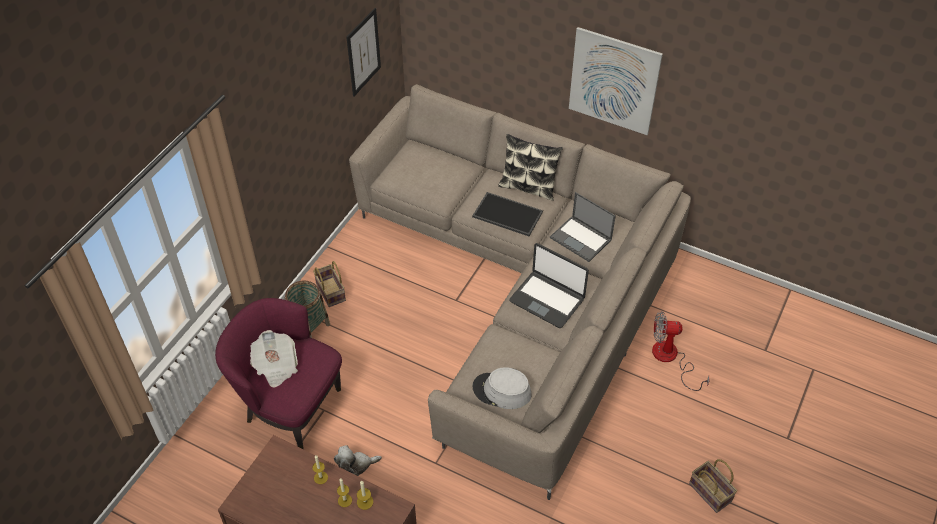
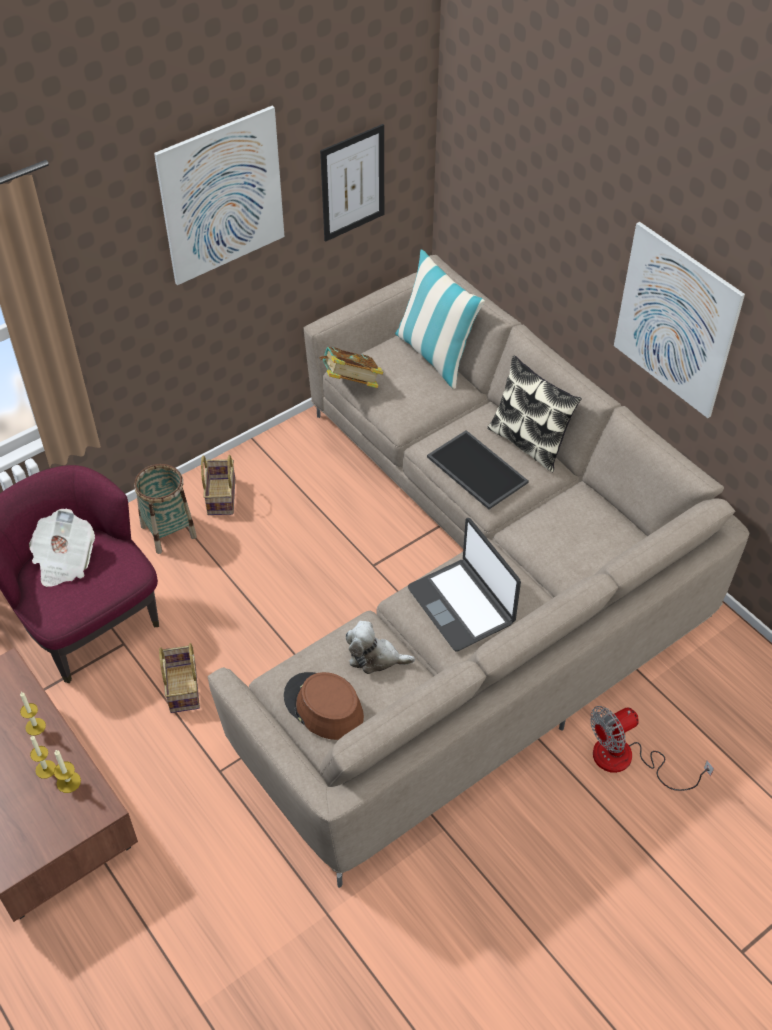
camera: 25 degrees right, 0 degrees up
plush toy [334,445,382,476] -> plush toy moved to [346,621,415,674]
grey hat [472,367,532,409] -> brown hat [284,672,364,740]
laptop [550,192,616,262] -> none
fan [652,311,710,391] -> fan turned 60 degrees counterclockwise [590,706,714,791]
basket [689,459,737,513] -> basket moved to [159,643,200,713]
none -> picture [154,106,285,285]
none -> book [319,347,383,388]
none -> pillow [395,249,485,389]

